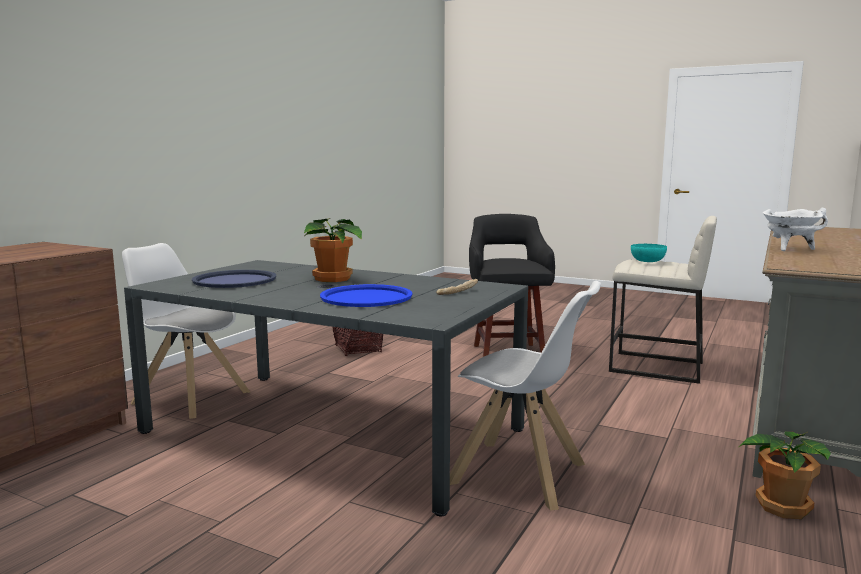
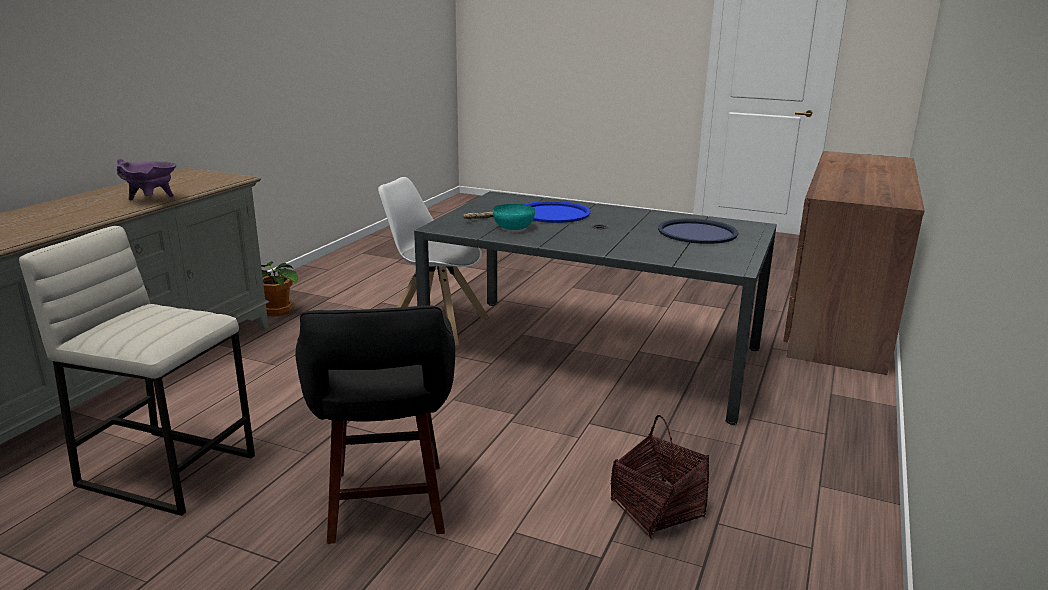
camera: 175 degrees right, 10 degrees up
chair [122,243,250,419] -> none
potted plant [304,218,362,282] -> none
turquoise bowl [631,244,667,262] -> turquoise bowl moved to [493,204,535,230]
white cooking pot [763,208,828,251] -> purple cooking pot [117,159,177,200]

